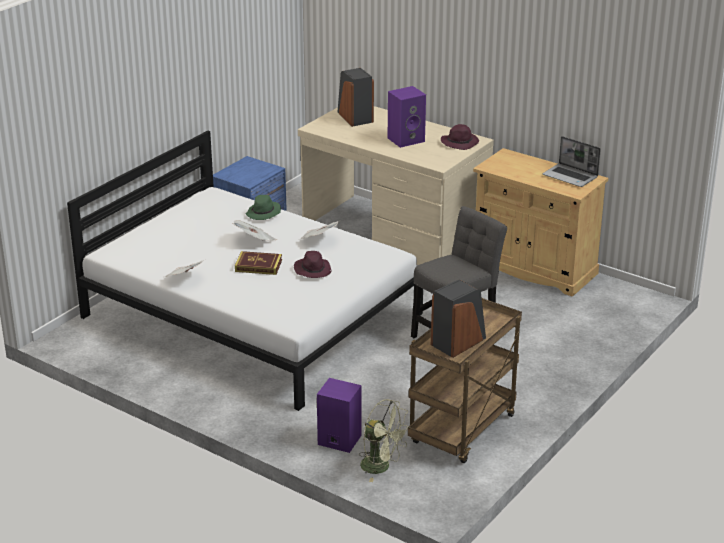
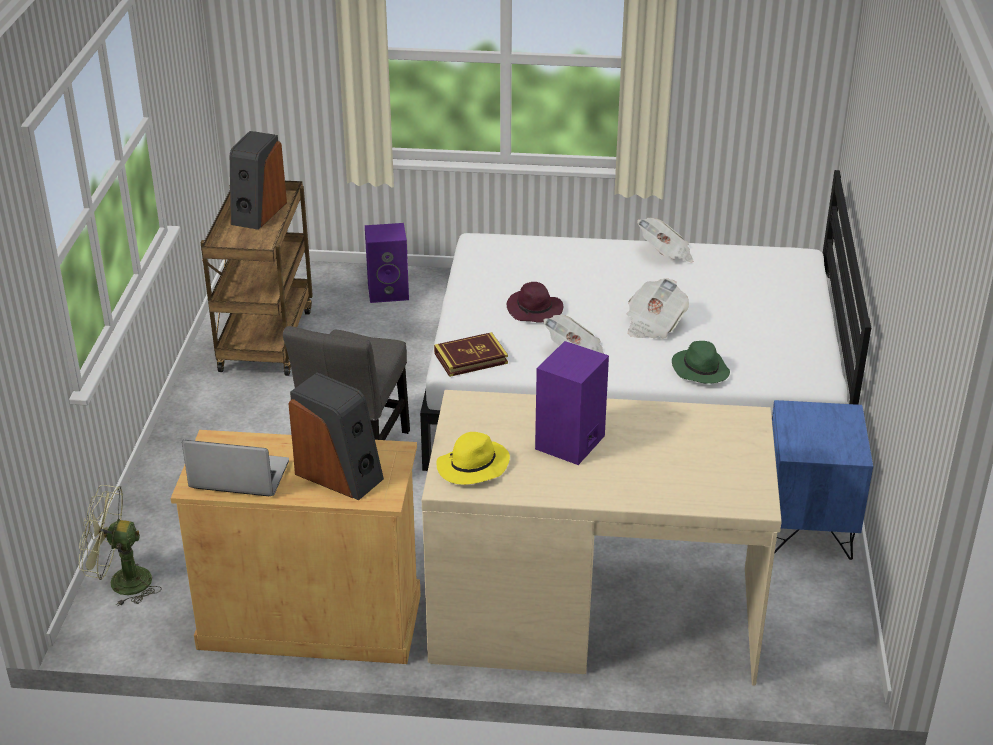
camera: 150 degrees right, 5 degrees up
book [235,251,282,275] -> book moved to [434,332,508,377]
speaker [338,68,374,127] -> speaker moved to [288,372,384,500]
green fan [359,399,410,482] -> green fan moved to [79,485,162,606]
purple hat [441,124,479,150] -> yellow hat [437,432,510,485]

